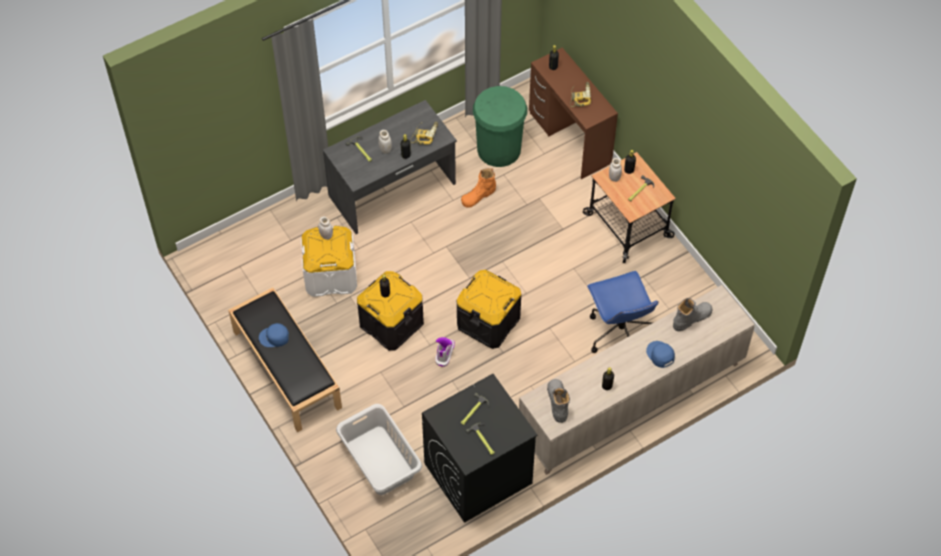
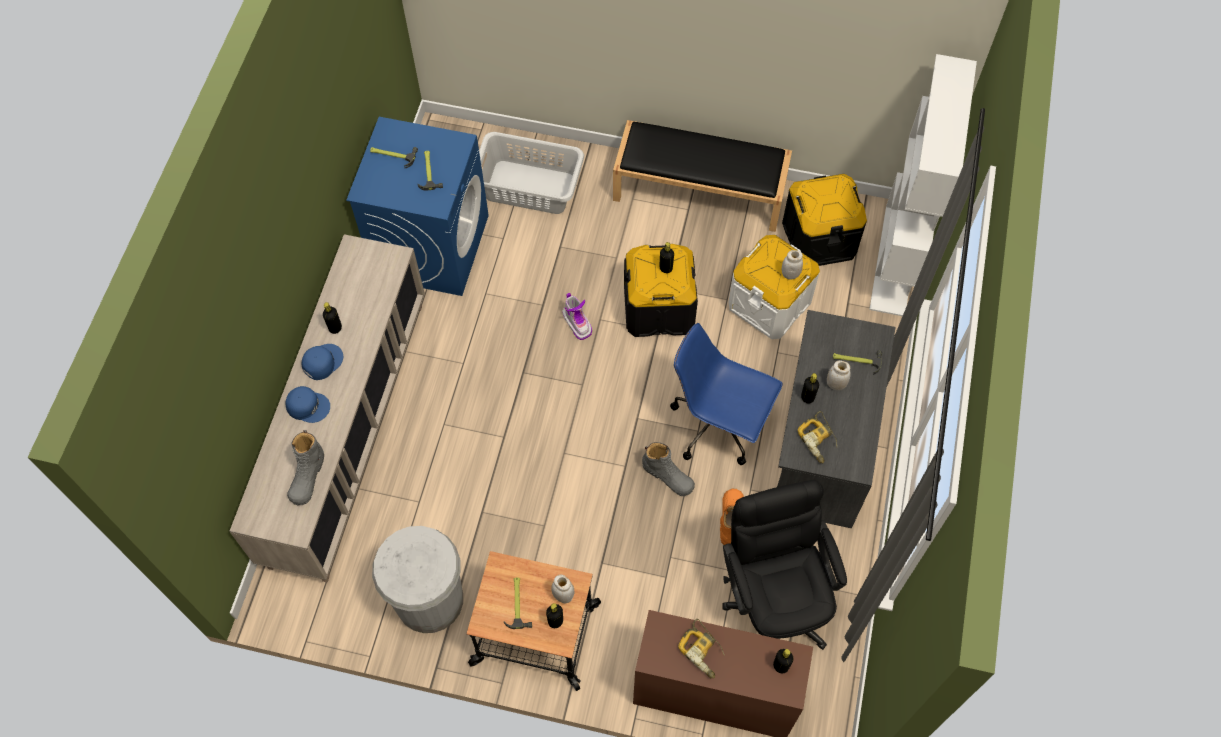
camera: 135 degrees right, 5 degrees up
blue cap [259,323,289,347] -> blue cap moved to [302,344,343,380]
black washing machine [422,374,538,523] -> blue washing machine [346,117,489,296]
black storage box [456,270,522,349] -> black storage box moved to [782,174,867,266]
green trash can [473,86,527,167] -> black office chair [723,480,847,649]
grey boot [547,379,570,423] -> grey boot moved to [642,442,695,496]
blue office chair [587,271,659,353] -> blue office chair moved to [670,323,783,465]
none -> white trash can [372,526,463,633]
none -> white bookcase [869,54,977,316]

